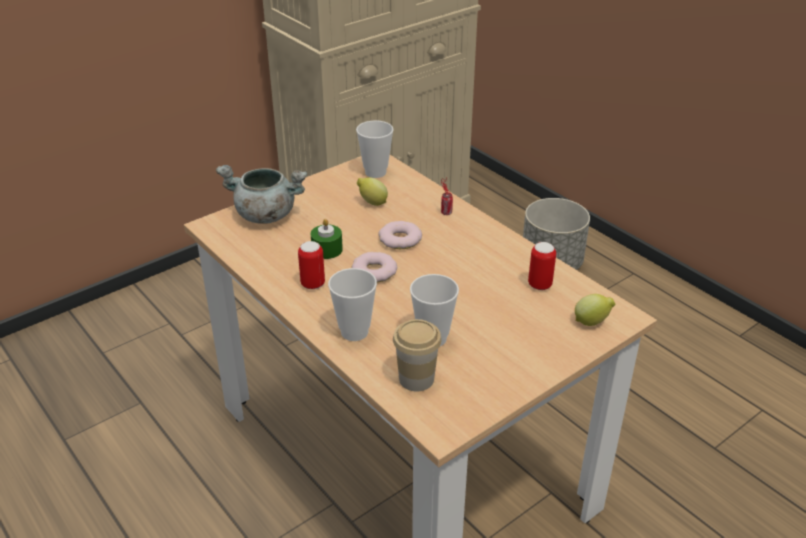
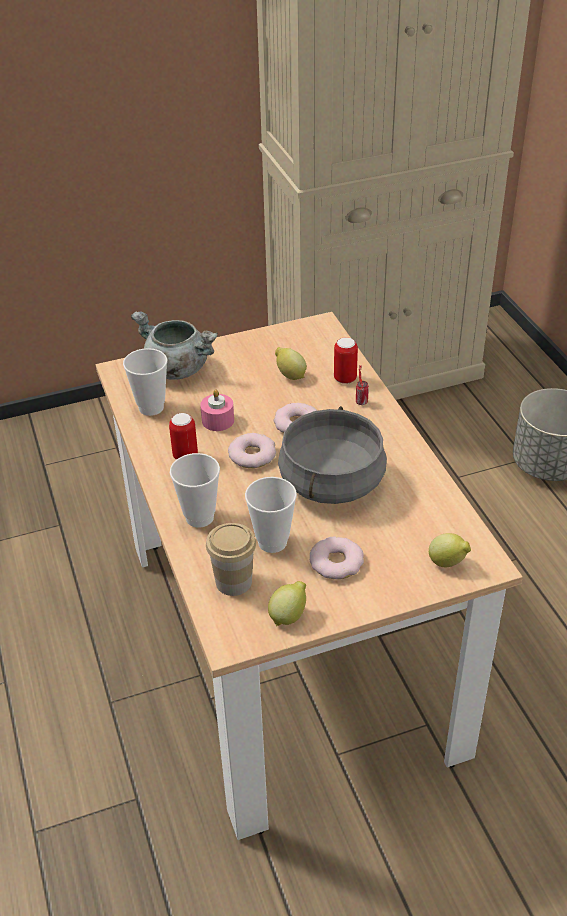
camera: 20 degrees right, 5 degrees up
green candle [311,219,343,259] -> pink candle [200,390,234,431]
cup [356,120,394,178] -> cup moved to [123,348,167,416]
can [528,242,556,290] -> can moved to [334,337,358,384]
none -> lemon [268,581,306,626]
none -> grey cooking pot [278,406,387,504]
none -> donut [310,537,364,579]

